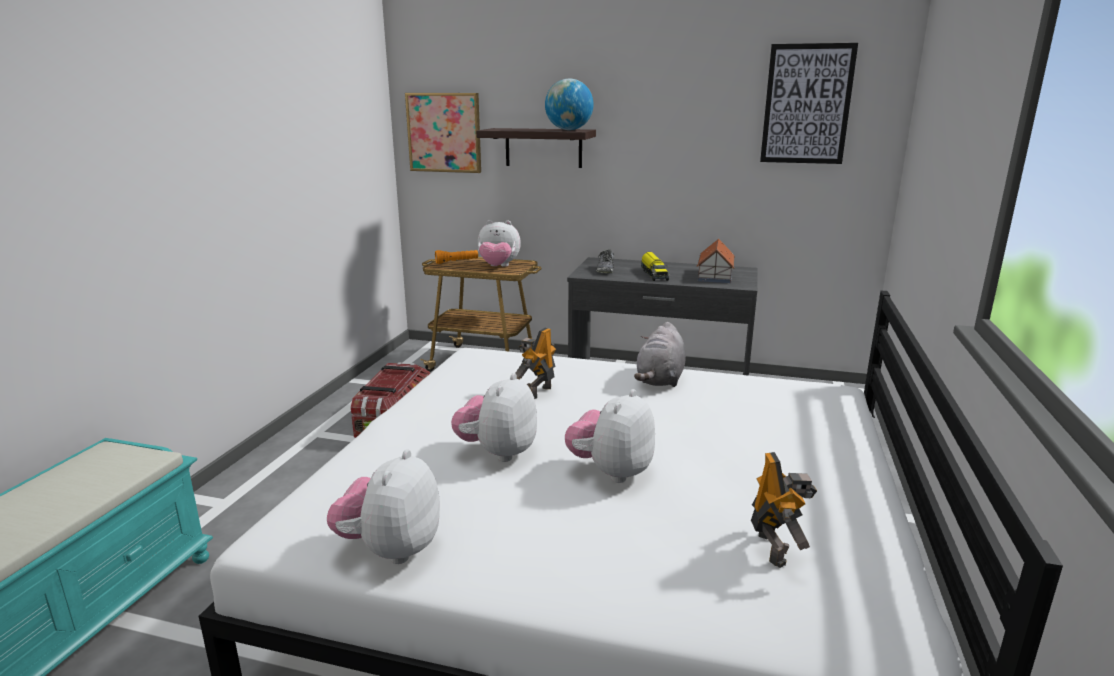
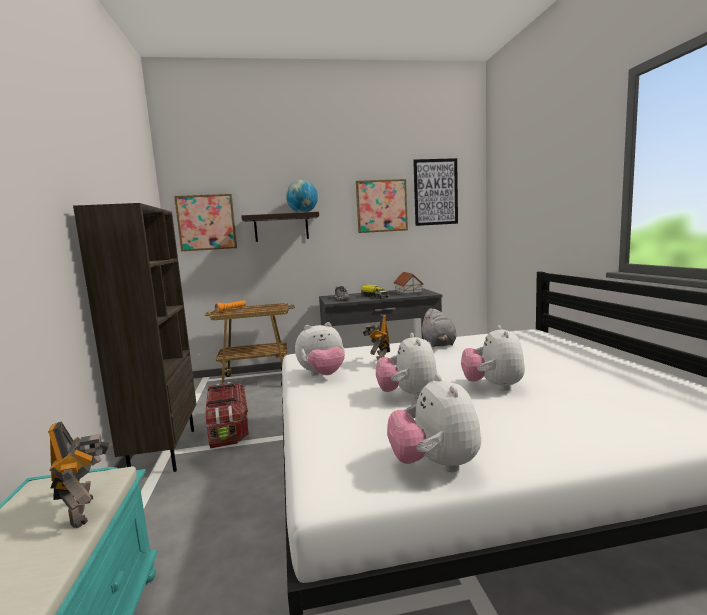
camera: 25 degrees left, 10 degrees down
plush toy [478,220,521,267] -> plush toy moved to [295,322,345,376]
toy robot [751,452,817,568] -> toy robot moved to [48,421,109,528]
none -> brown bookcase [73,203,196,472]
none -> picture [356,179,408,233]

